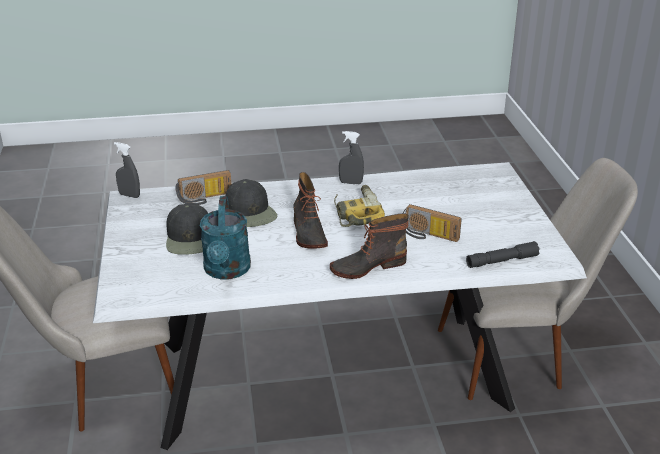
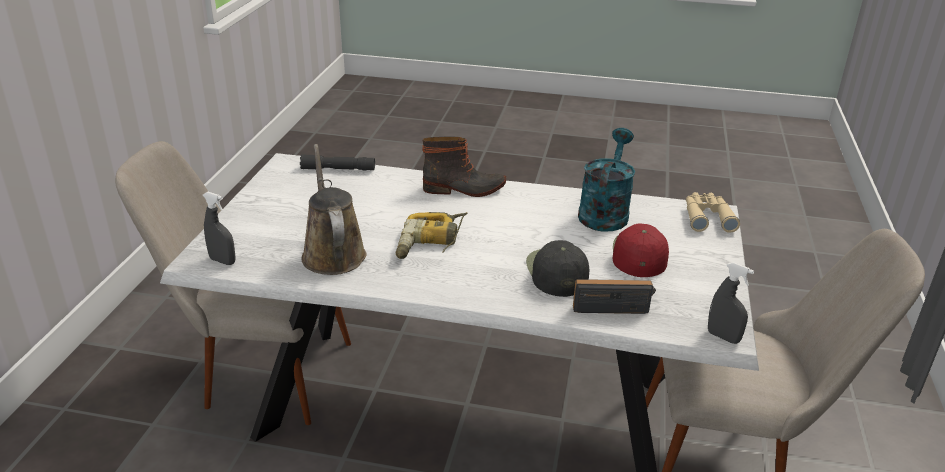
camera: 160 degrees left, 0 degrees up
black cap [166,203,208,255] -> red cap [613,224,669,277]
boot [293,172,328,249] -> none
grey spray bottle [339,131,364,184] -> grey spray bottle moved to [203,192,236,265]
radio [402,204,462,242] -> none
none -> brown watering can [301,144,367,275]
none -> beige binoculars [686,192,740,233]

